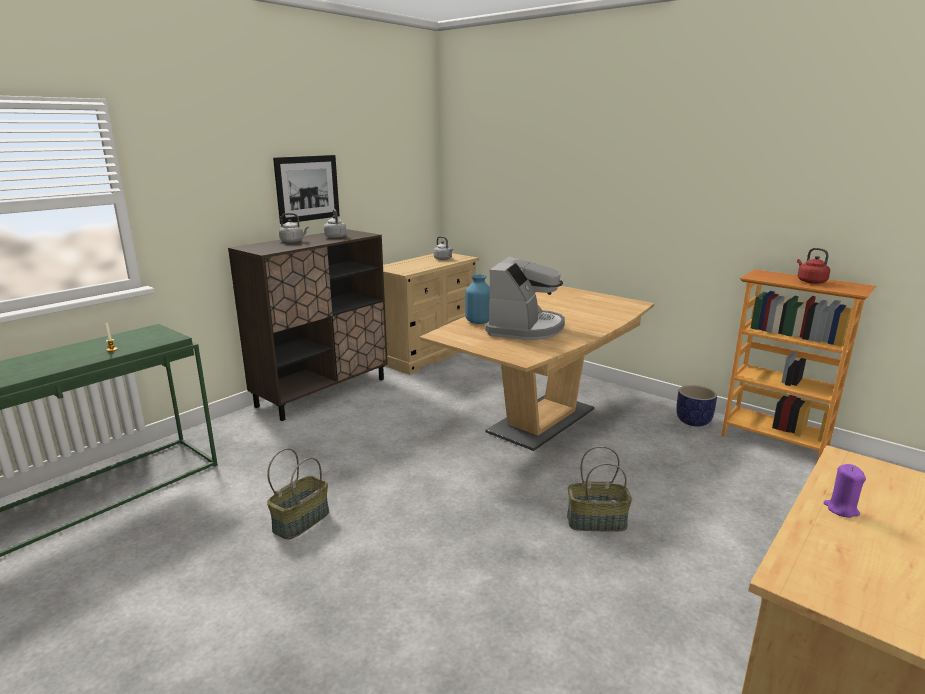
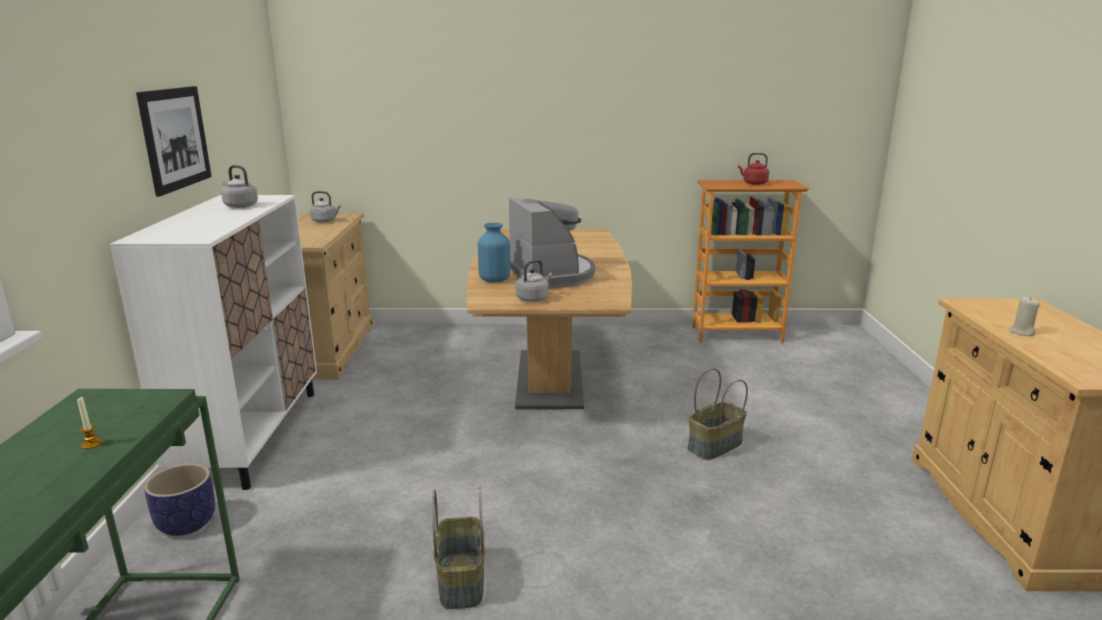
camera: 40 degrees left, 0 degrees up
brown cabinet [228,229,388,421] -> white cabinet [110,195,317,490]
grey kettle [279,213,309,243] -> grey kettle moved to [516,260,553,302]
planter [676,385,717,426] -> planter moved to [144,463,215,536]
purple candle [823,464,866,518] -> beige candle [1009,297,1040,336]

